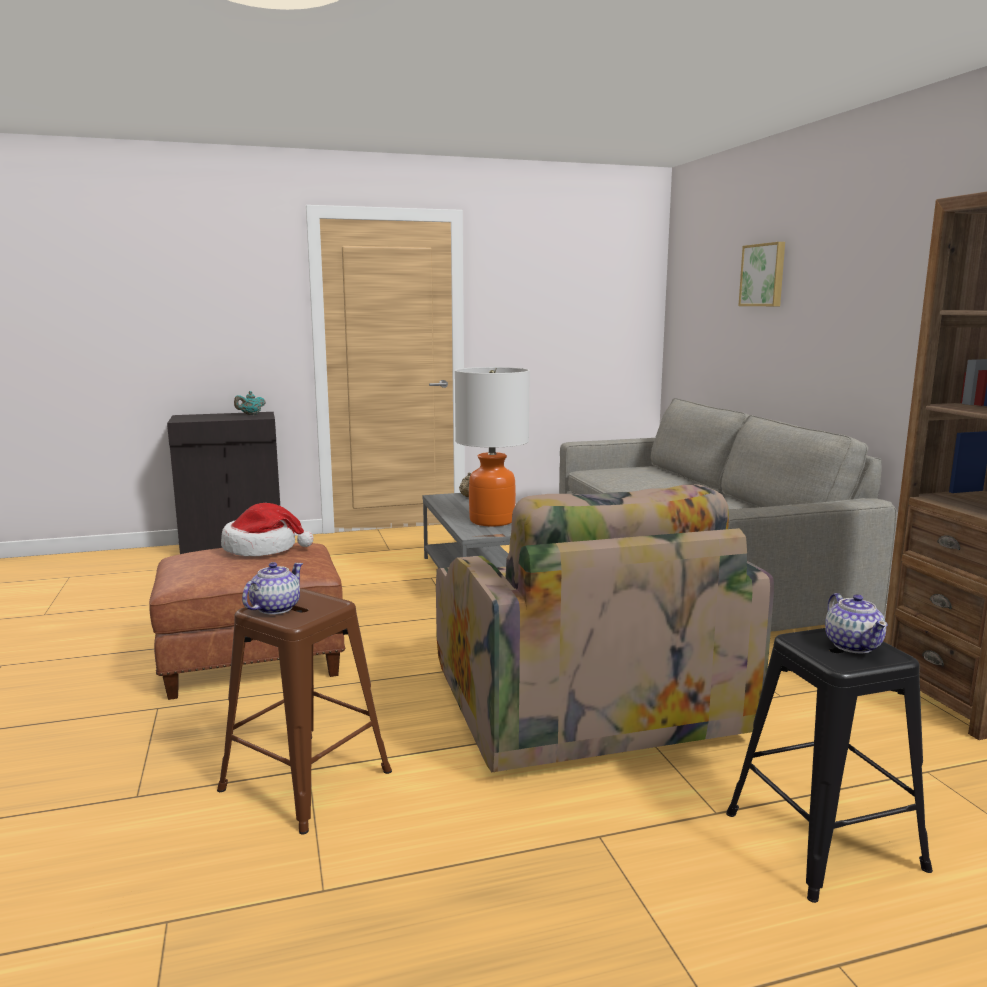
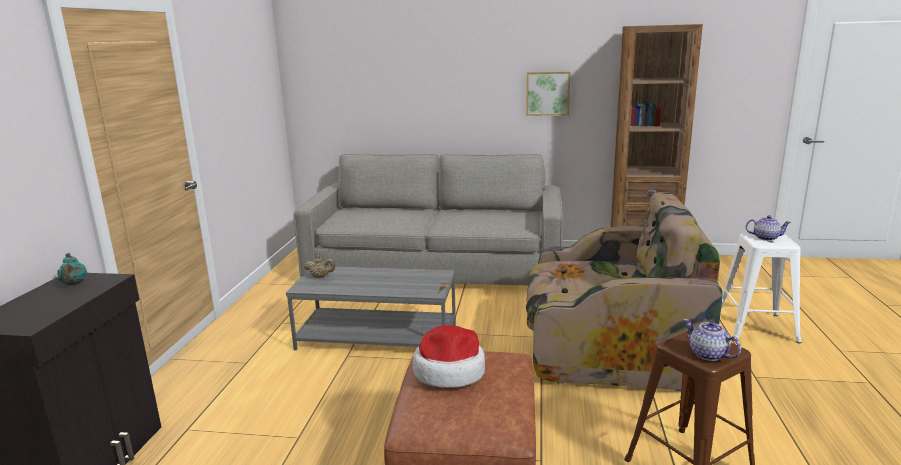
camera: 65 degrees left, 5 degrees up
table lamp [455,367,530,527] -> none
black stool [726,628,933,903] -> white stool [721,233,802,343]
picture [739,242,785,306] -> picture moved to [526,71,570,116]

